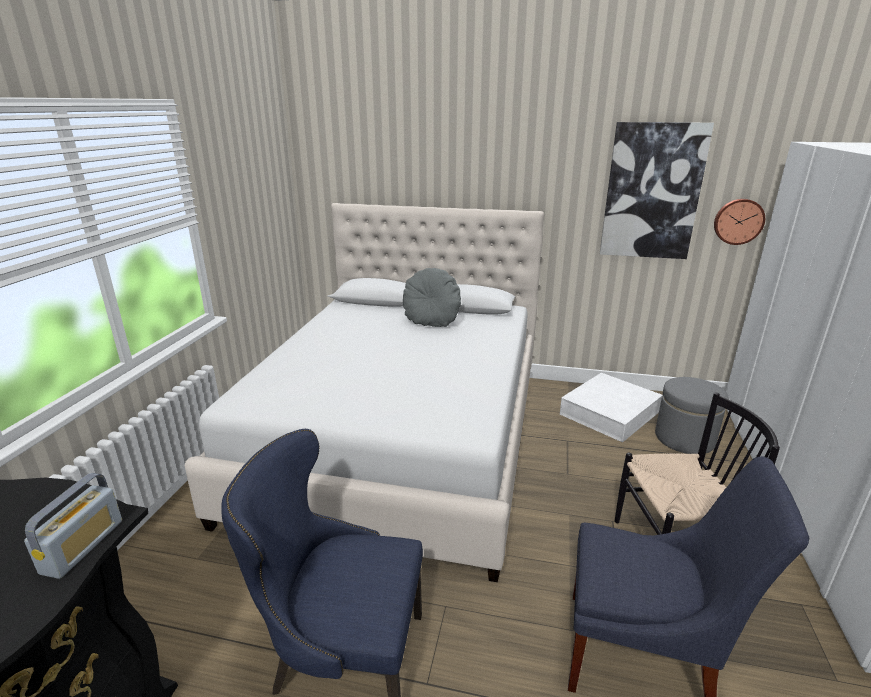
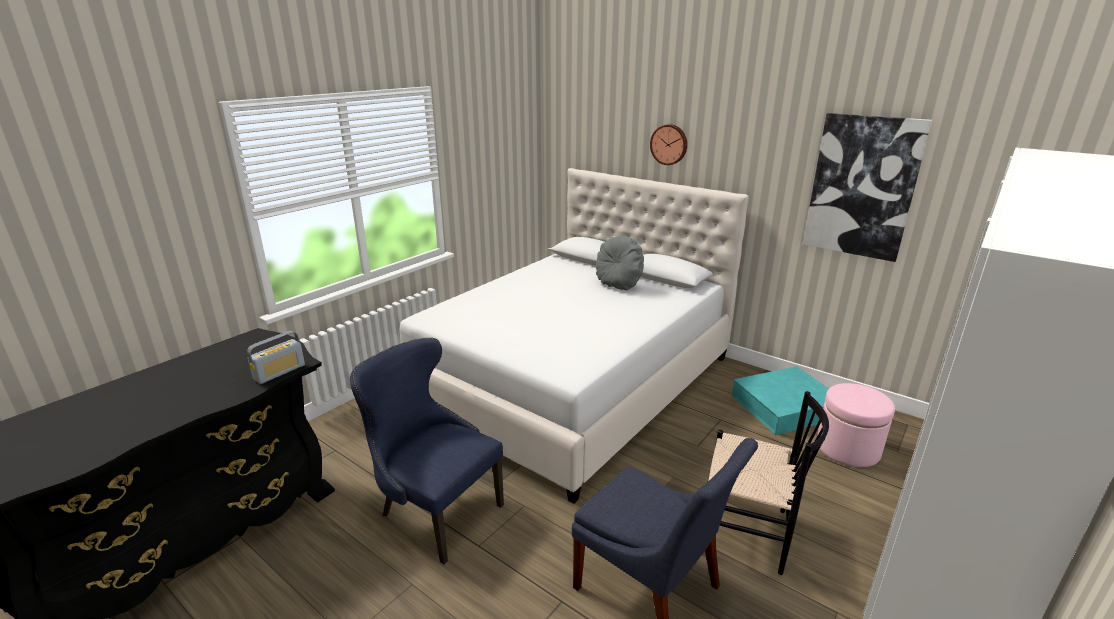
camera: 25 degrees right, 0 degrees up
white storage box [560,373,662,443] -> turquoise storage box [732,366,829,435]
grey ottoman [655,377,728,454] -> pink ottoman [817,383,895,467]
wall clock [714,199,765,245] -> wall clock moved to [650,124,687,165]

